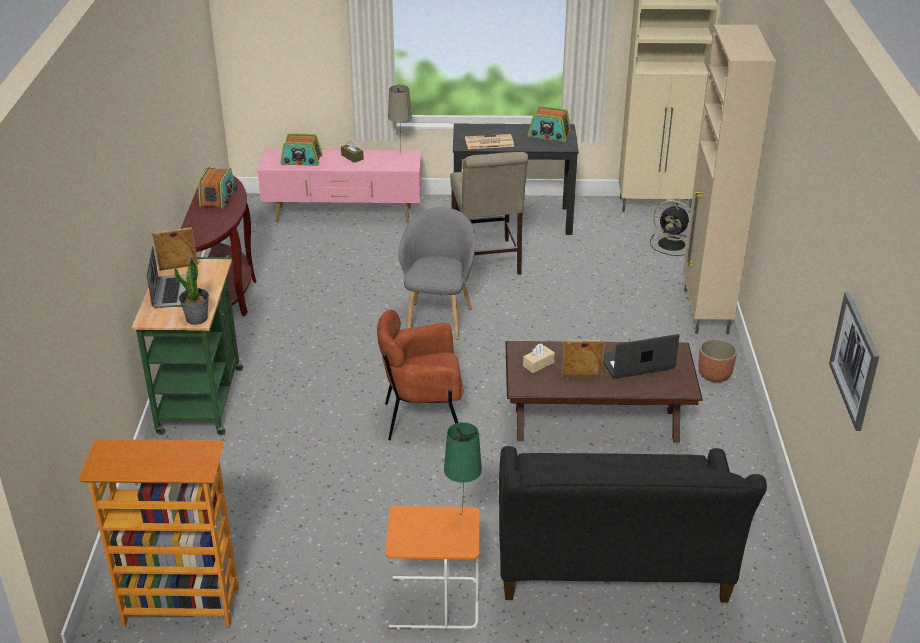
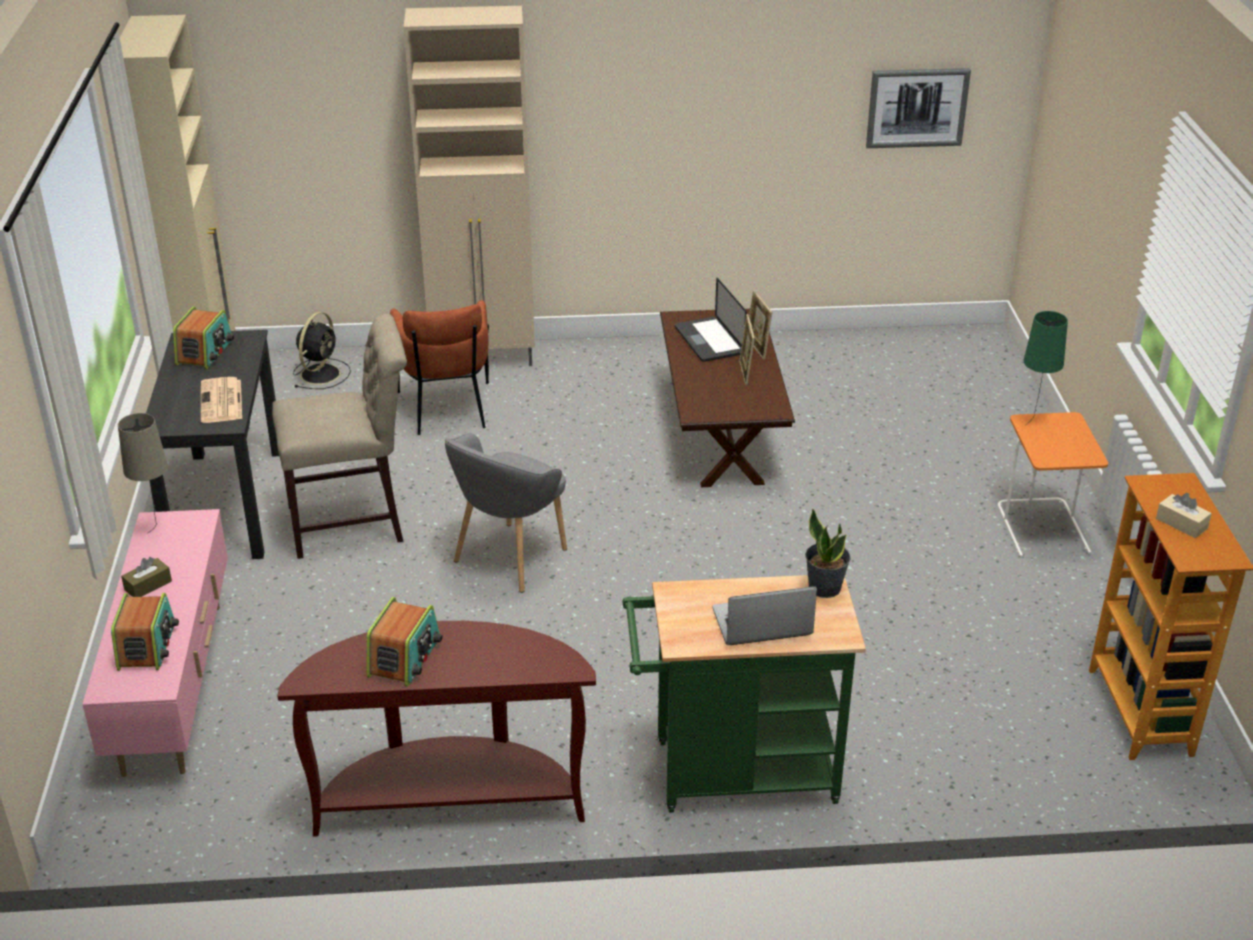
camera: 95 degrees left, 0 degrees up
picture frame [152,227,198,271] -> picture frame moved to [749,290,772,360]
radio [198,166,237,209] -> radio turned 105 degrees clockwise [367,597,442,687]
brown armchair [377,309,463,440] -> brown armchair moved to [390,300,489,435]
grey armchair [398,207,476,340] -> grey armchair turned 60 degrees counterclockwise [445,433,567,593]
black sofa [499,446,767,603] -> none
beige tissue box [523,343,555,373] -> beige tissue box moved to [1156,493,1212,538]
planter [698,339,737,382] -> none

